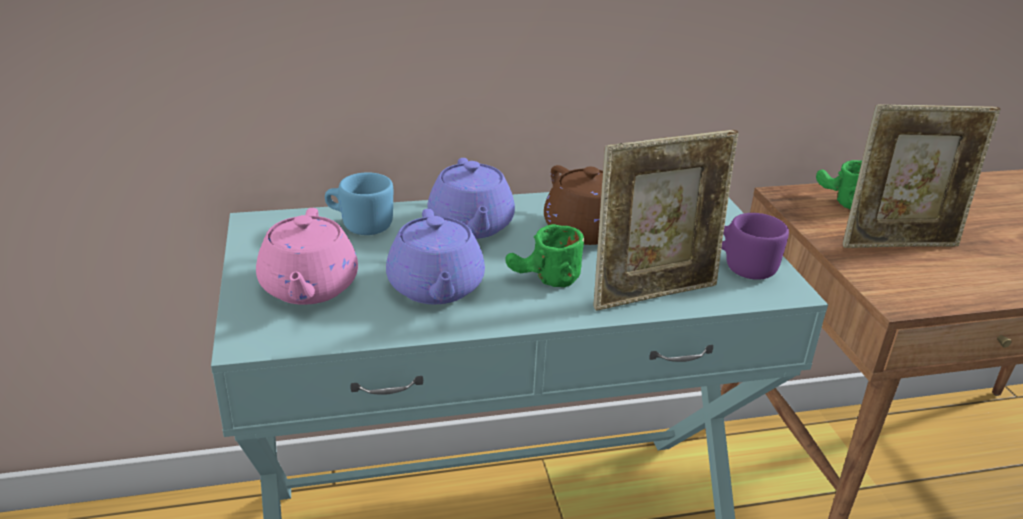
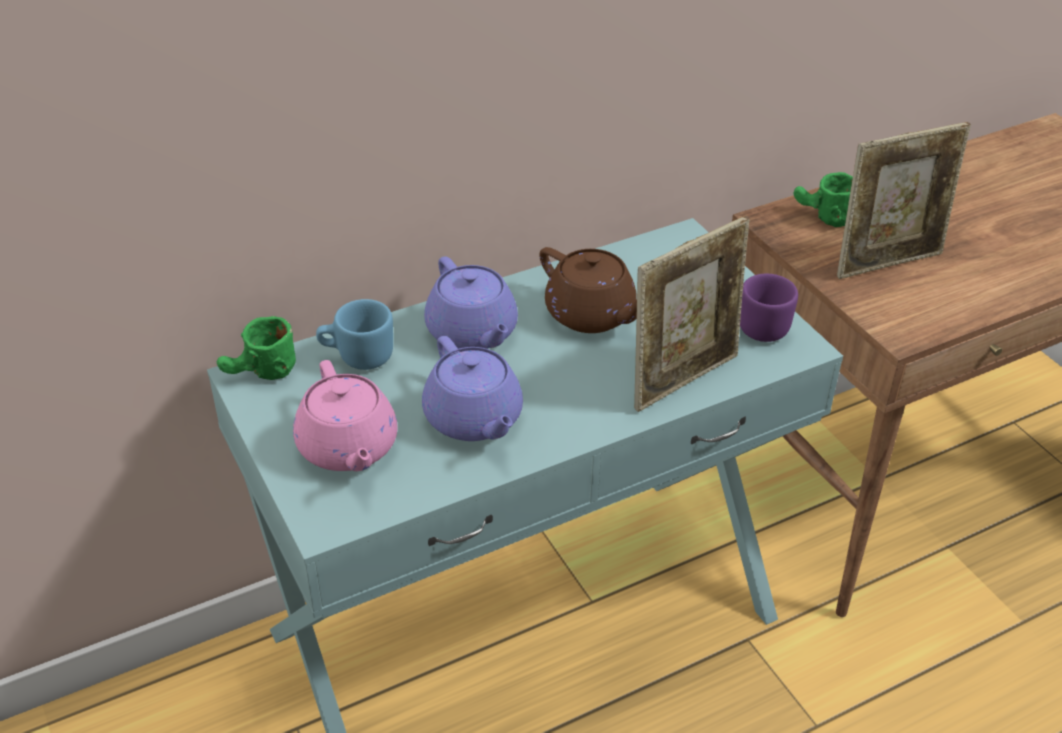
camera: 15 degrees left, 10 degrees up
green mug [505,224,584,287] -> green mug moved to [217,316,296,380]

